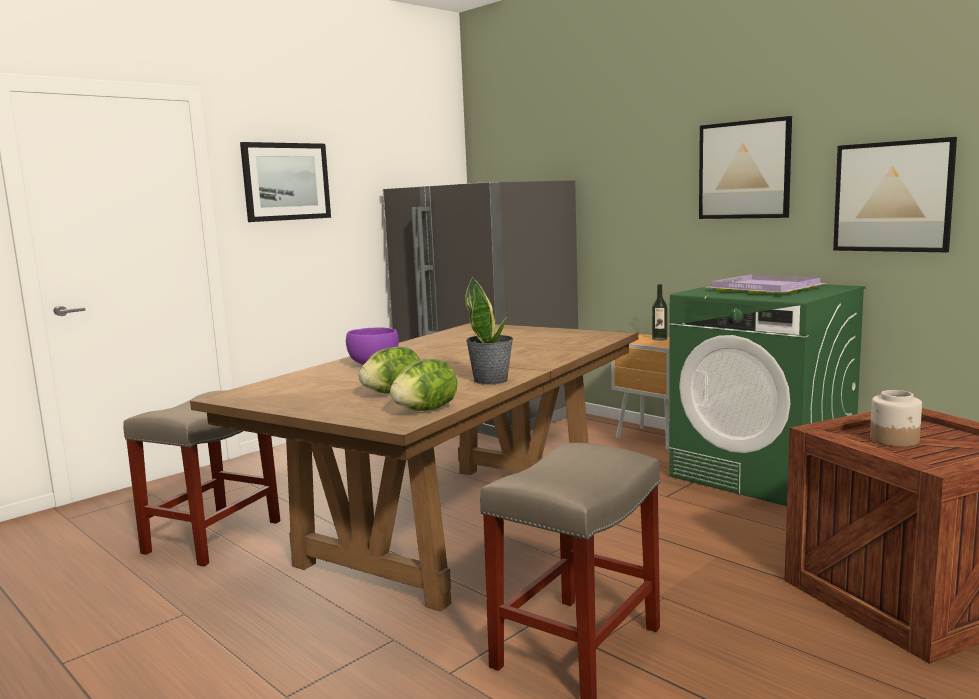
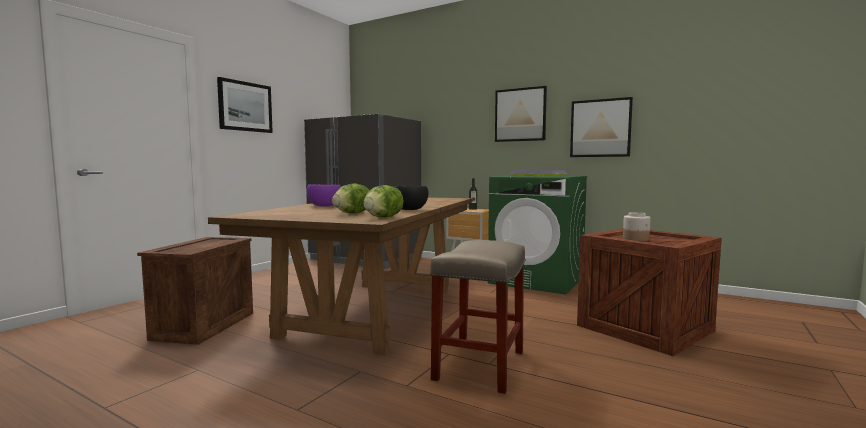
camera: 15 degrees left, 5 degrees down
beige stool [123,390,280,567] -> crate [137,237,253,345]
potted plant [465,277,513,385] -> black bowl [393,186,428,210]

